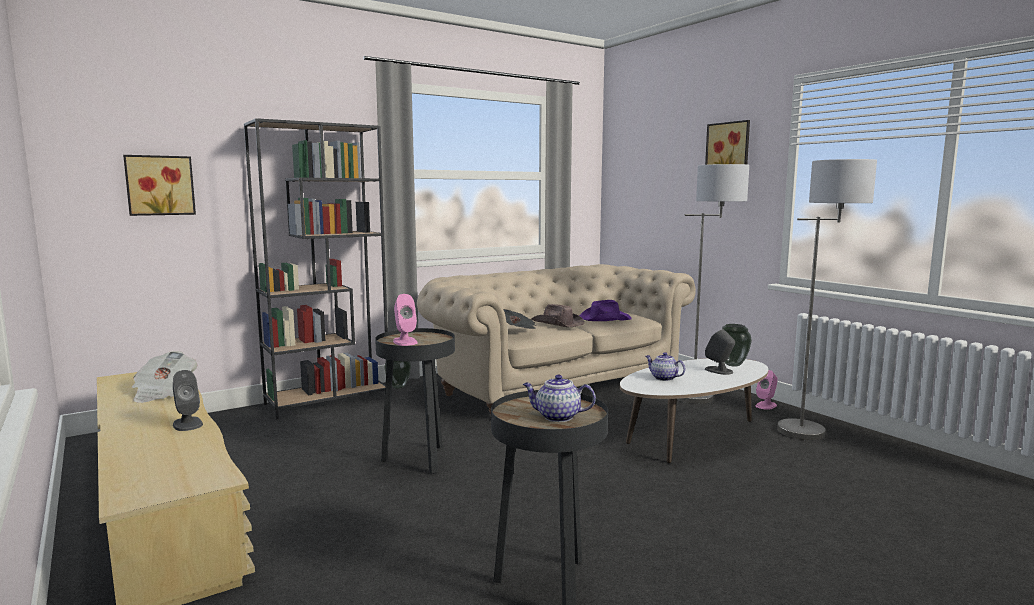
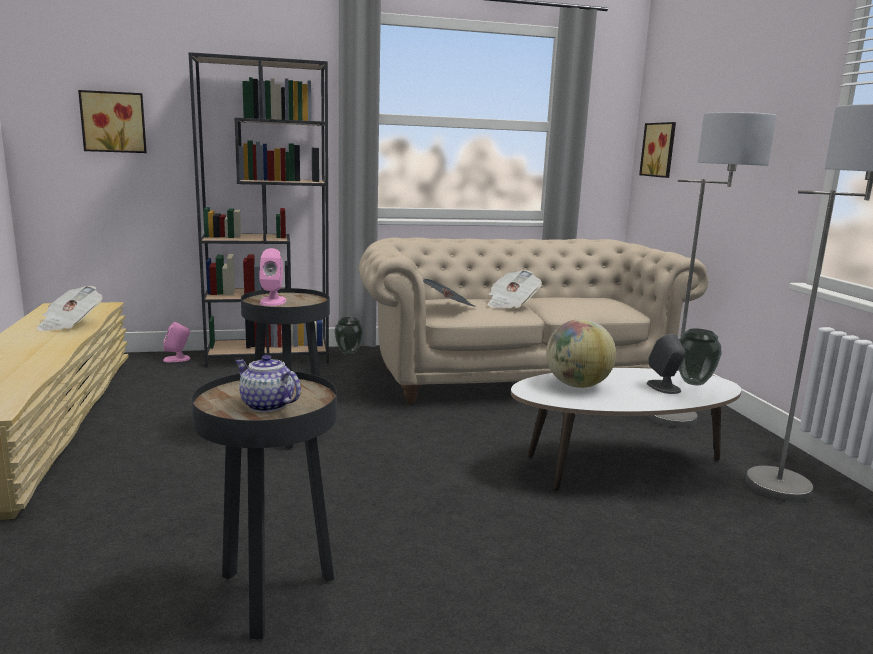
camera: 20 degrees right, 5 degrees up
grey speaker [173,370,203,431] -> none
brown hat [531,304,584,327] -> newspaper [488,270,542,308]
purple hat [579,300,632,321] -> none
teapot [646,352,685,381] -> globe [546,319,616,388]
picture [705,120,750,165] -> picture moved to [639,122,676,178]
pink speaker [756,370,778,410] -> pink speaker moved to [163,322,191,362]

